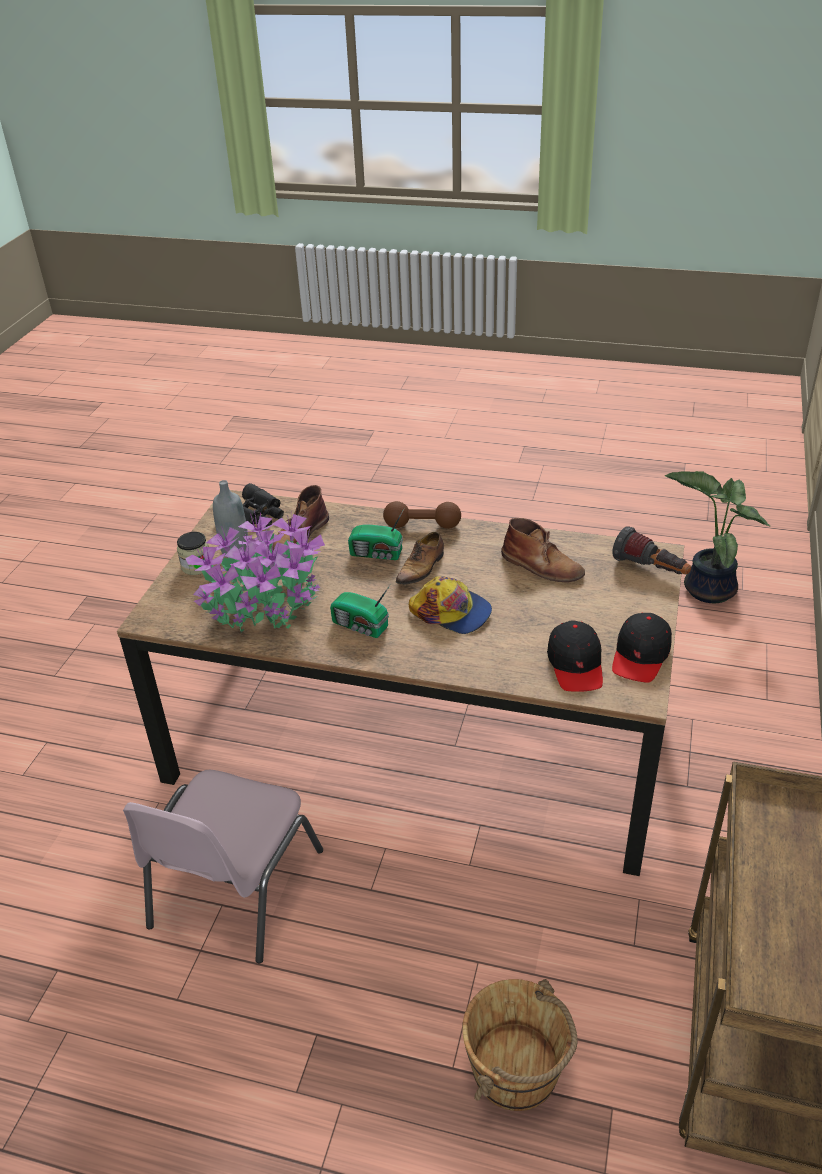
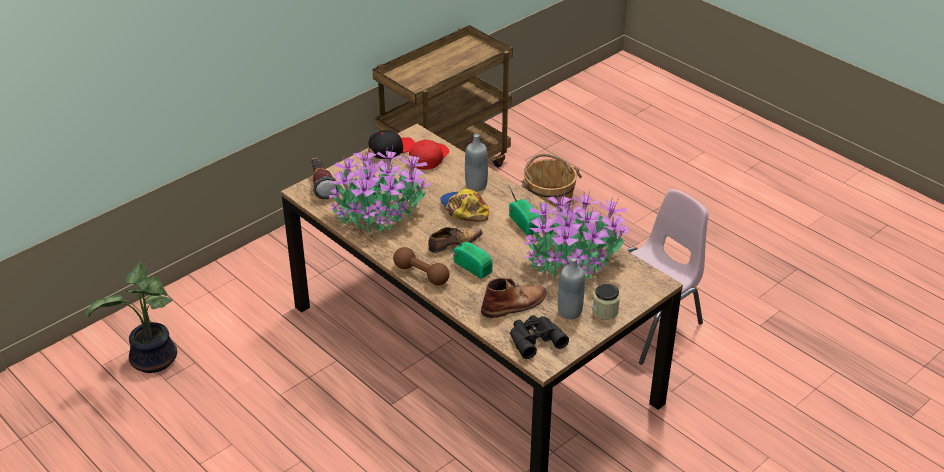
camera: 150 degrees left, 0 degrees up
brown boot [501,518,585,582] -> potted plant [328,146,431,233]
black cap [547,620,603,692] -> red cap [409,140,449,170]
none -> grey bottle [465,134,488,191]

